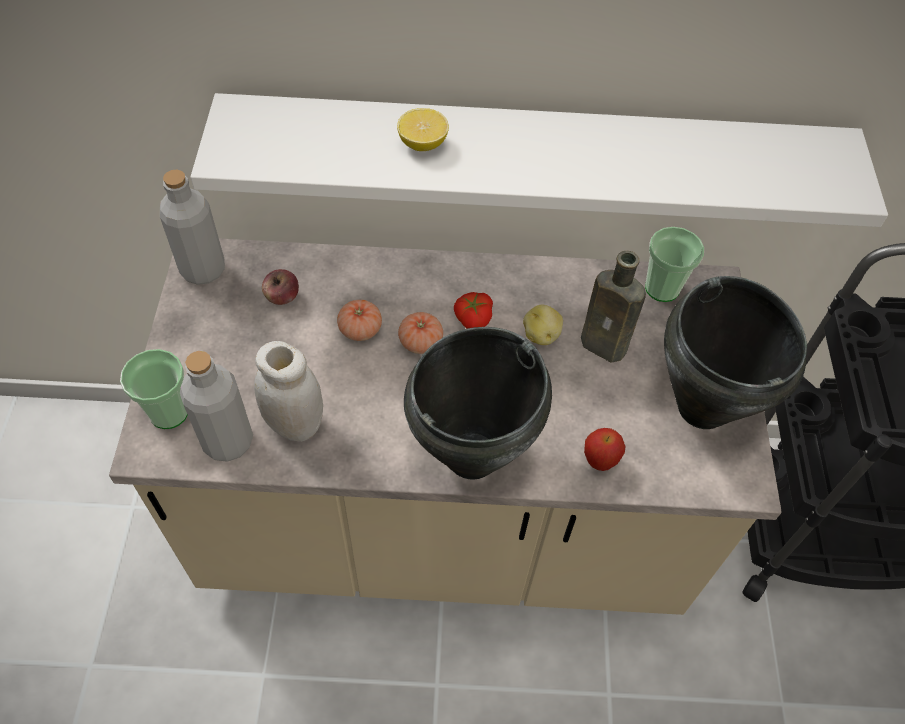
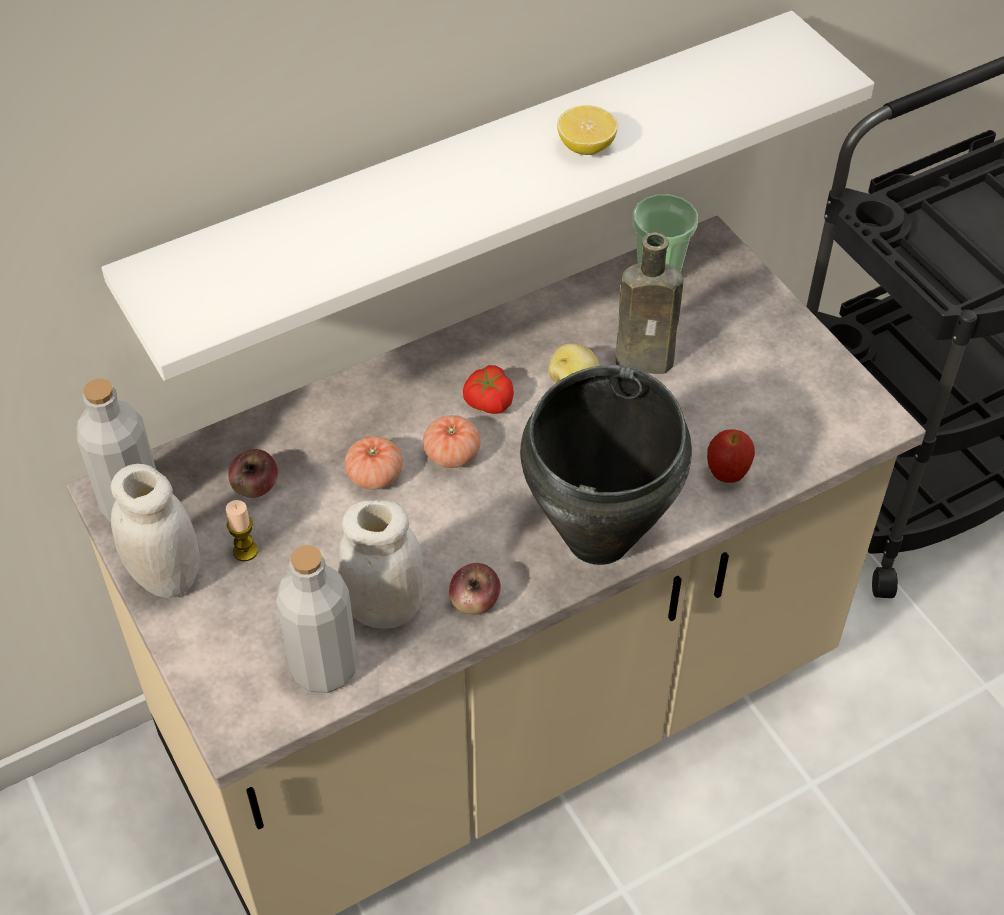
camera: 30 degrees left, 5 degrees down
cup [120,349,188,429] -> none
lemon [397,108,449,151] -> lemon moved to [557,105,618,155]
black cooking pot [664,276,807,429] -> none
none -> white jar [111,464,199,598]
none -> candle [226,500,258,561]
none -> apple [449,563,501,615]

